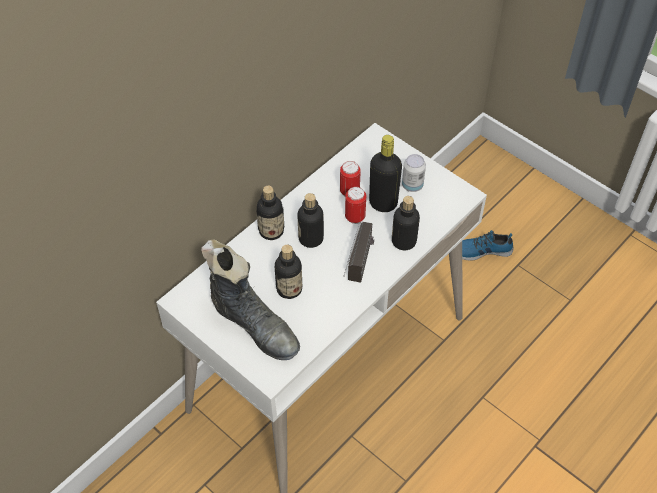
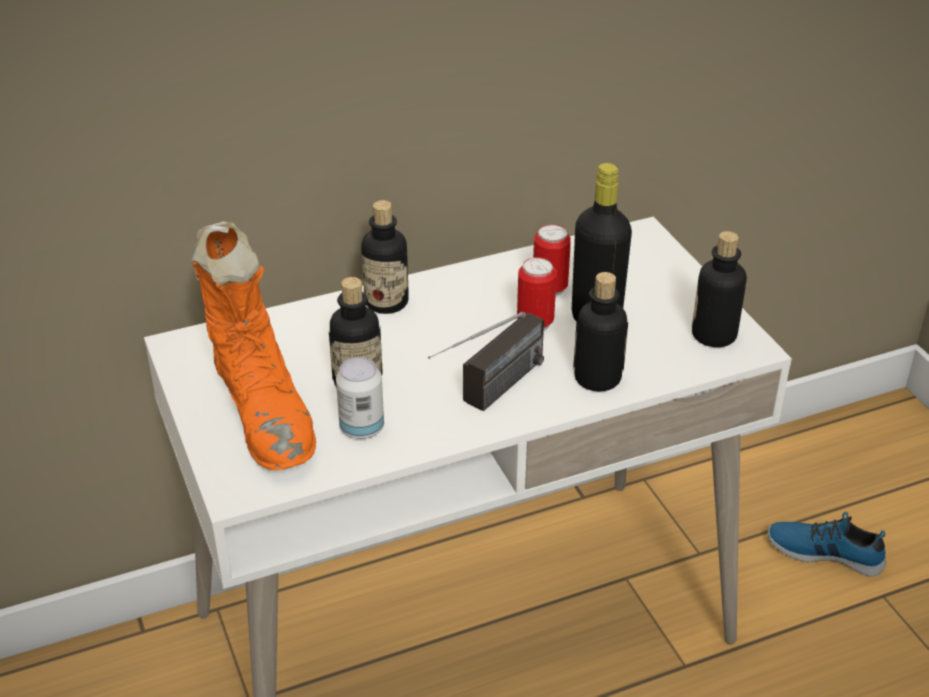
camera: 25 degrees right, 15 degrees down
black boot [201,239,300,360] -> orange boot [192,222,316,470]
bottle [297,193,324,248] -> bottle moved to [692,231,747,347]
can [402,154,426,192] -> can moved to [336,357,384,439]

